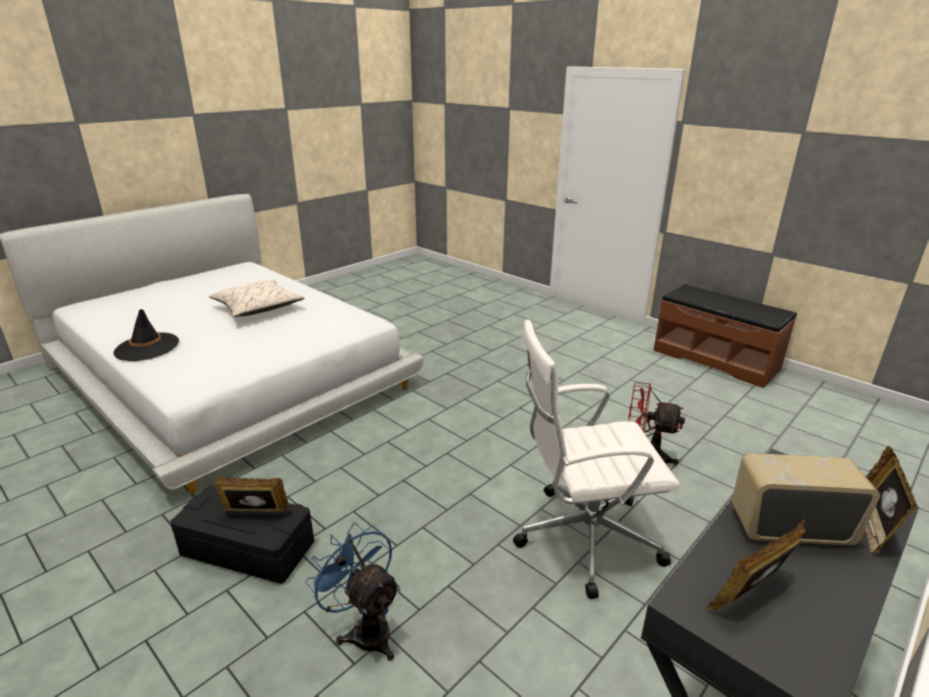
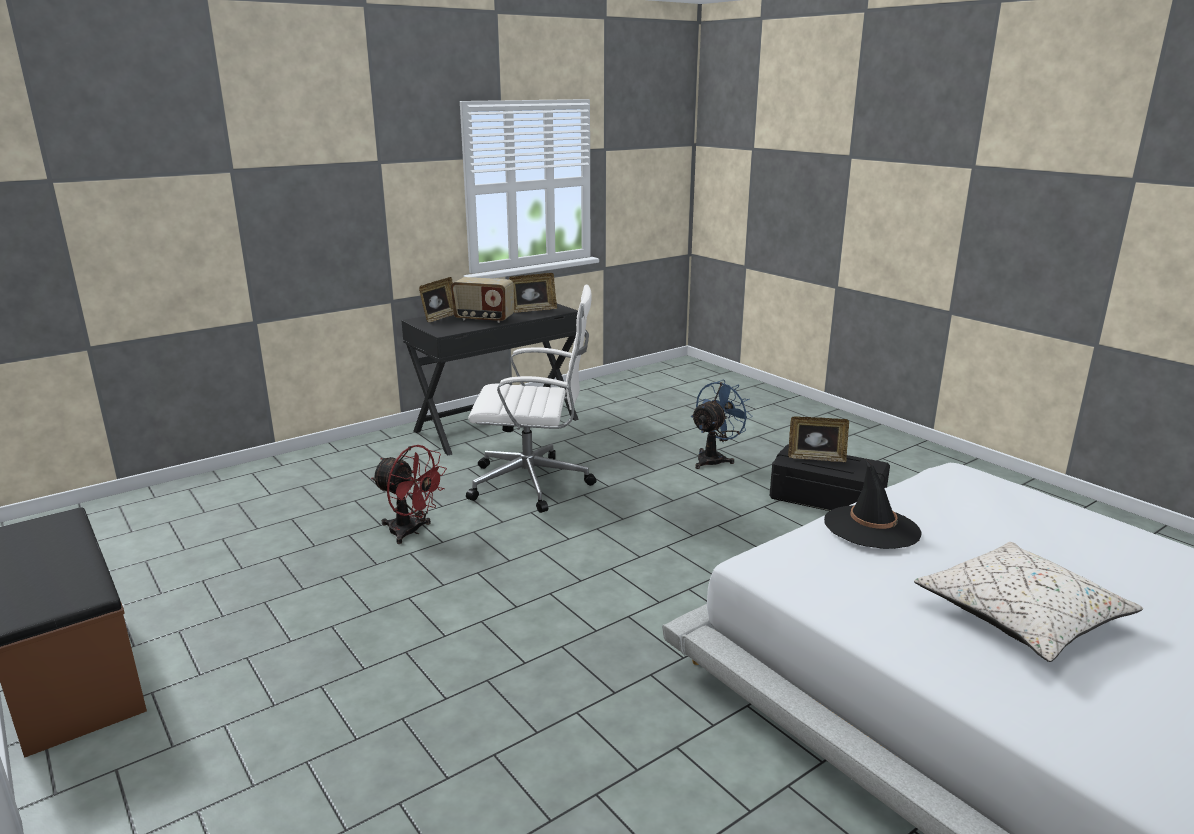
camera: 170 degrees left, 5 degrees down
black hat [113,309,179,361] -> black hat moved to [824,459,922,549]
blue fan [305,523,400,661] -> blue fan turned 105 degrees counterclockwise [691,379,753,469]

